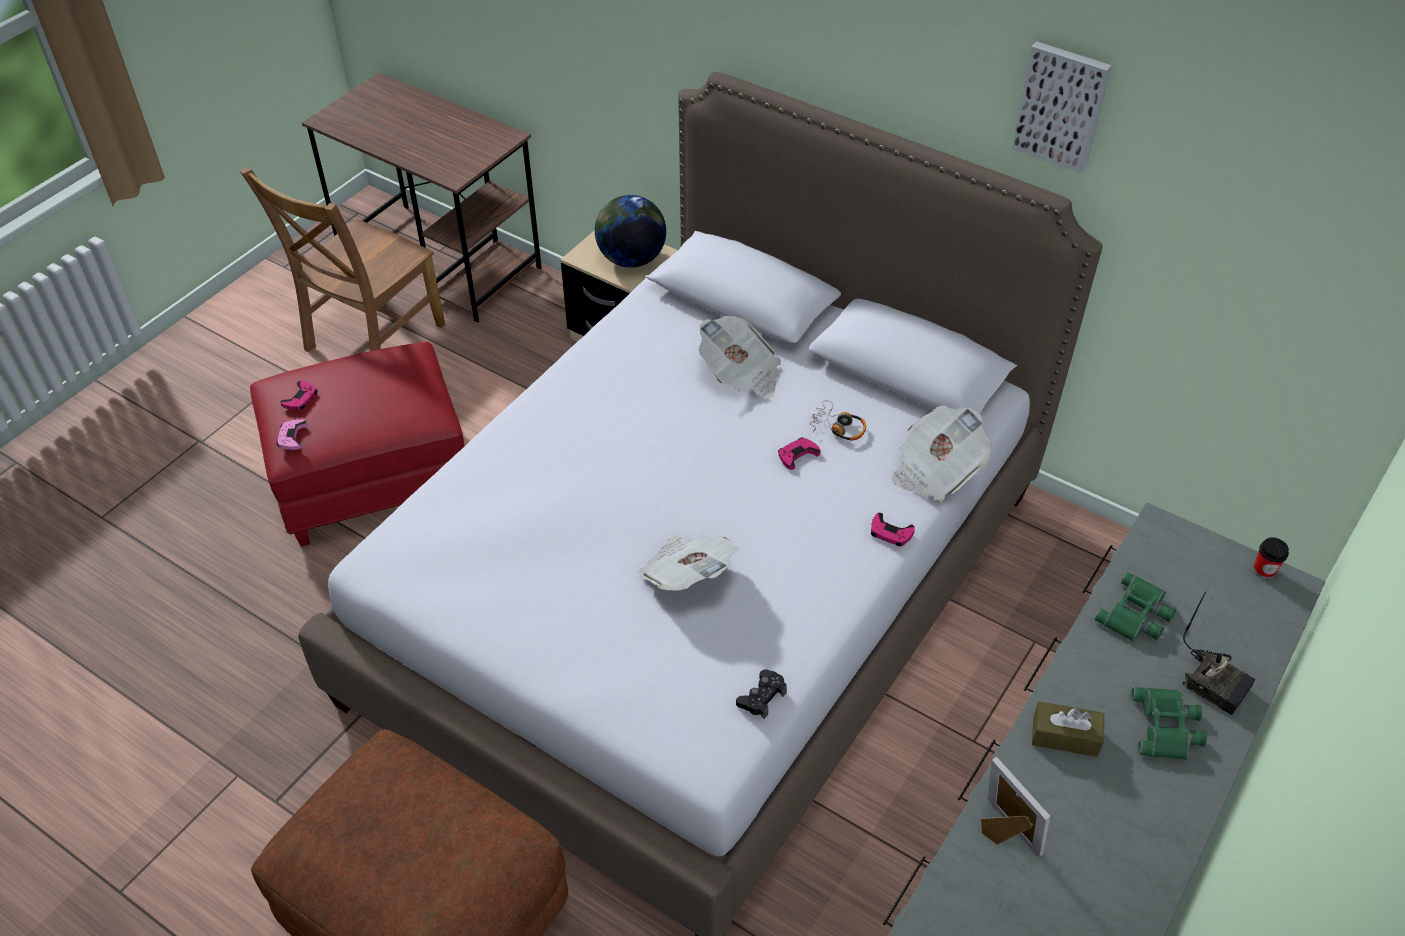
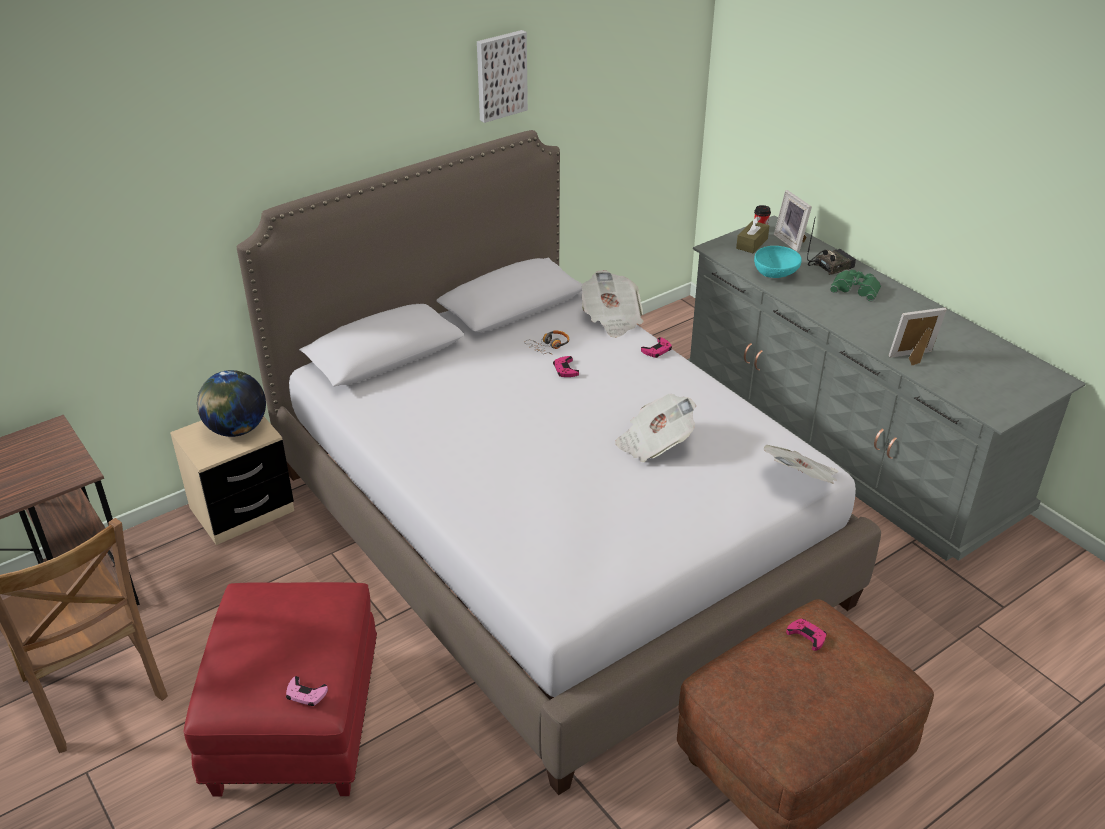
camera: 70 degrees left, 10 degrees down
pink game controller [280,381,317,410] -> pink game controller moved to [786,619,827,651]
newspaper [698,316,781,398] -> newspaper moved to [764,445,838,484]
black game controller [736,669,787,719] -> none
brown tissue box [1032,702,1104,757] -> brown tissue box moved to [736,216,769,253]
green binoculars [1095,572,1176,642] -> turquoise bowl [754,246,802,278]
none -> picture frame [774,190,812,252]

